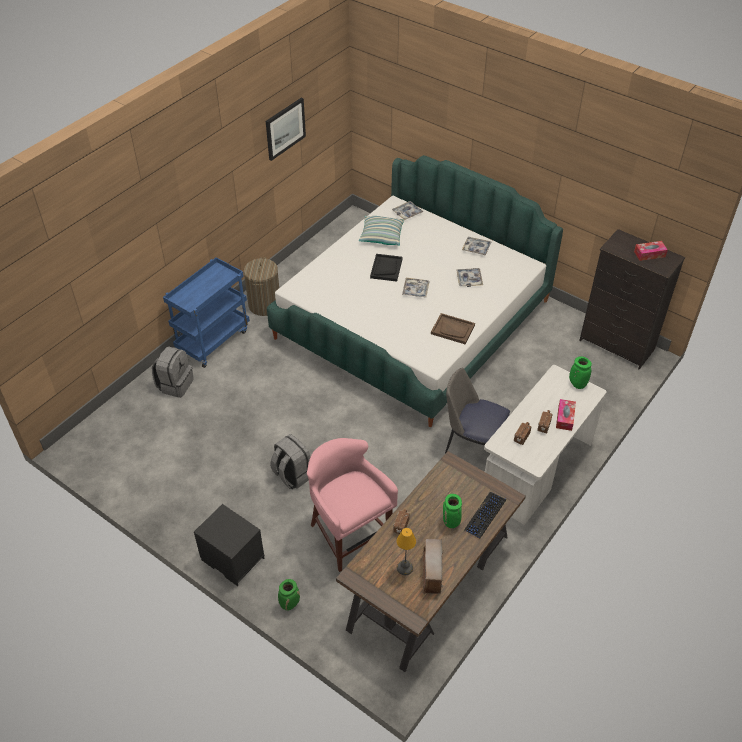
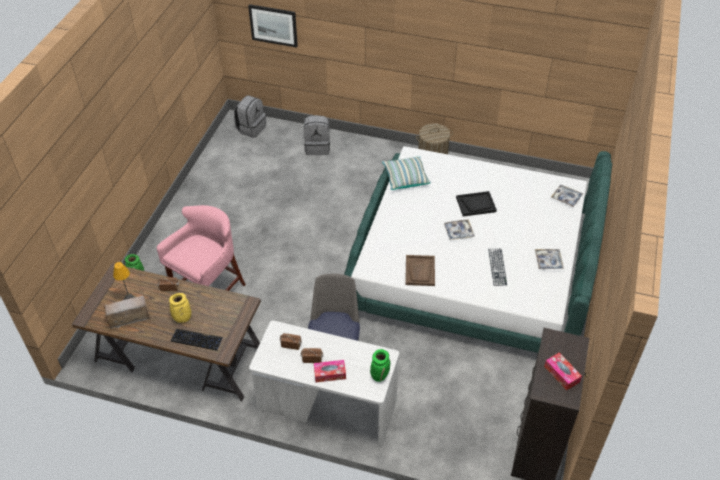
camera: 70 degrees right, 0 degrees up
blue cart [163,257,250,368] -> none
black nightstand [194,504,264,586] -> none
picture [266,98,306,161] -> picture moved to [248,4,298,48]
grey backpack [270,434,311,489] -> grey backpack moved to [234,95,266,138]
pillow [358,216,404,246] -> pillow moved to [382,156,431,190]
green vase [443,494,462,528] -> yellow vase [169,293,192,323]
tray [456,268,483,287] -> keyboard [488,249,507,286]

